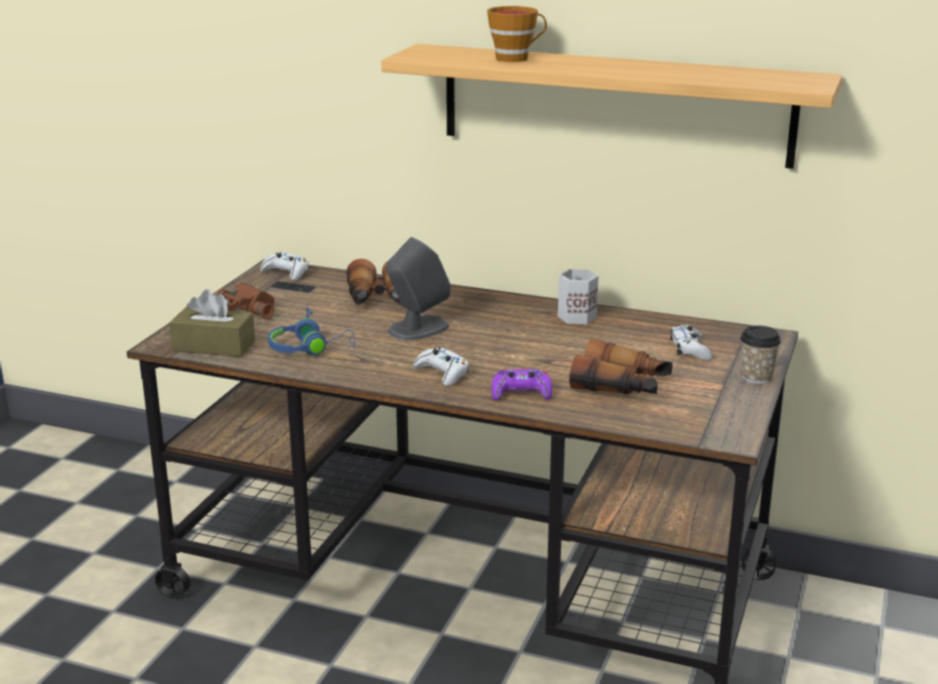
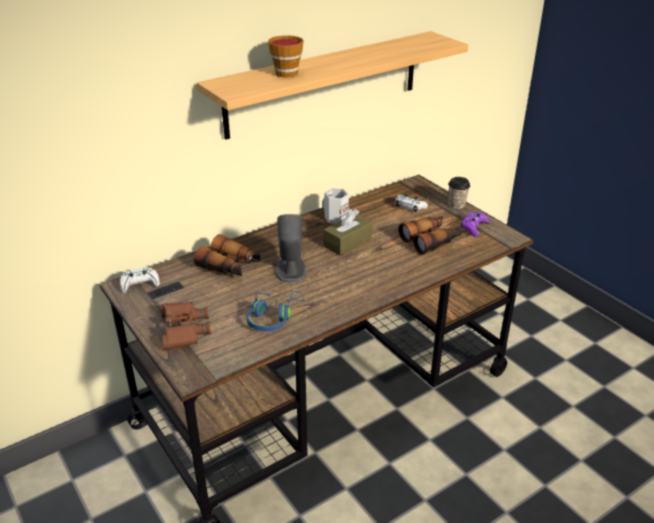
camera: 55 degrees left, 10 degrees up
brown tissue box [170,289,255,357] -> brown tissue box moved to [324,209,373,256]
white game controller [413,347,469,386] -> none
purple game controller [492,369,552,400] -> purple game controller moved to [461,211,490,236]

